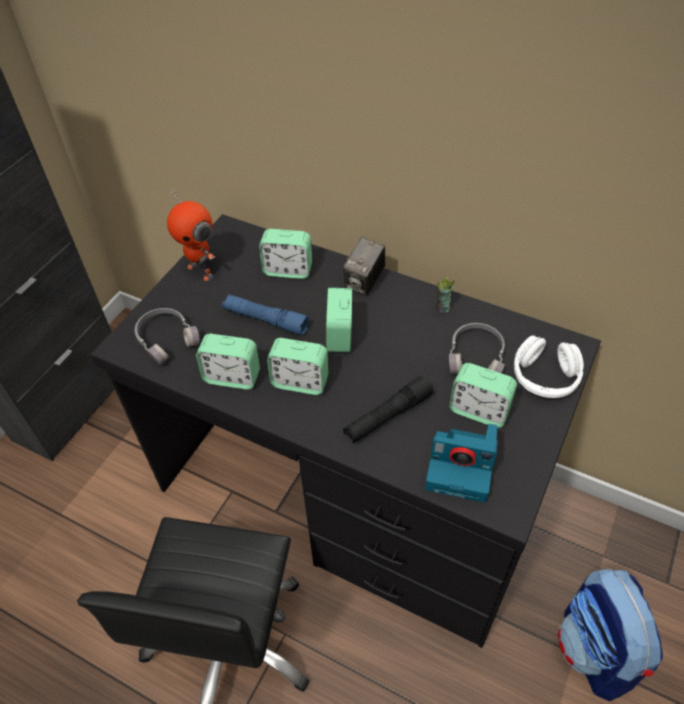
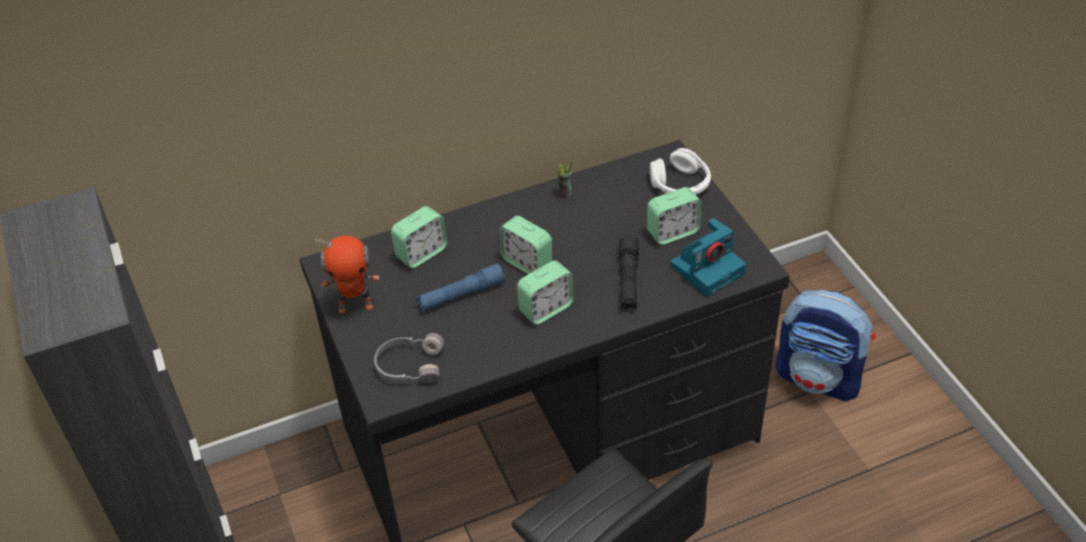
camera: 50 degrees left, 5 degrees down
alarm clock [196,334,260,390] -> none
camera [343,237,385,296] -> none
grey headphones [449,323,505,374] -> none

